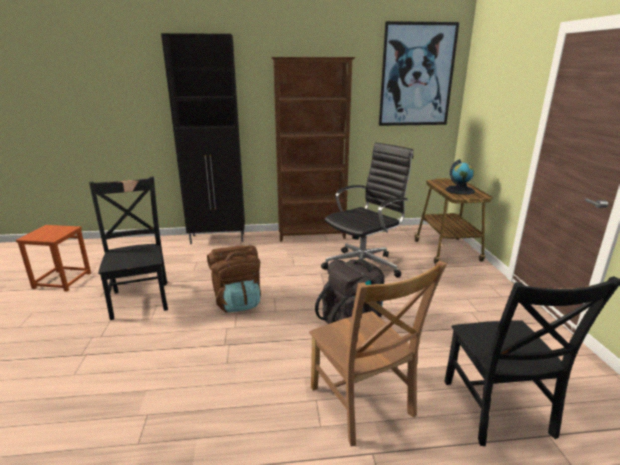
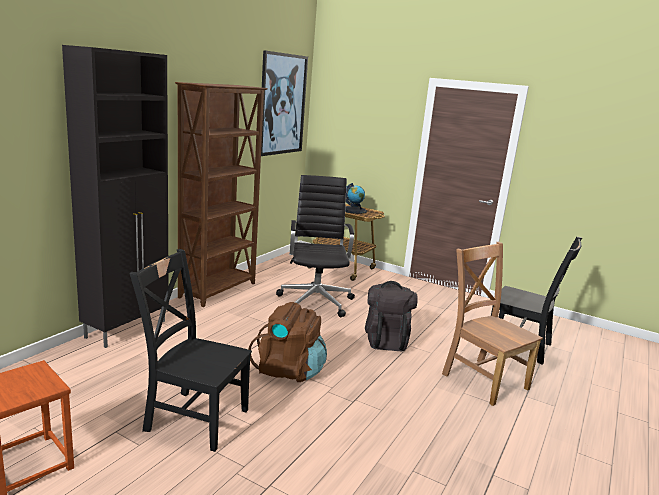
camera: 55 degrees left, 5 degrees down
brown chair [309,261,447,446] -> brown chair turned 135 degrees counterclockwise [442,242,543,406]

